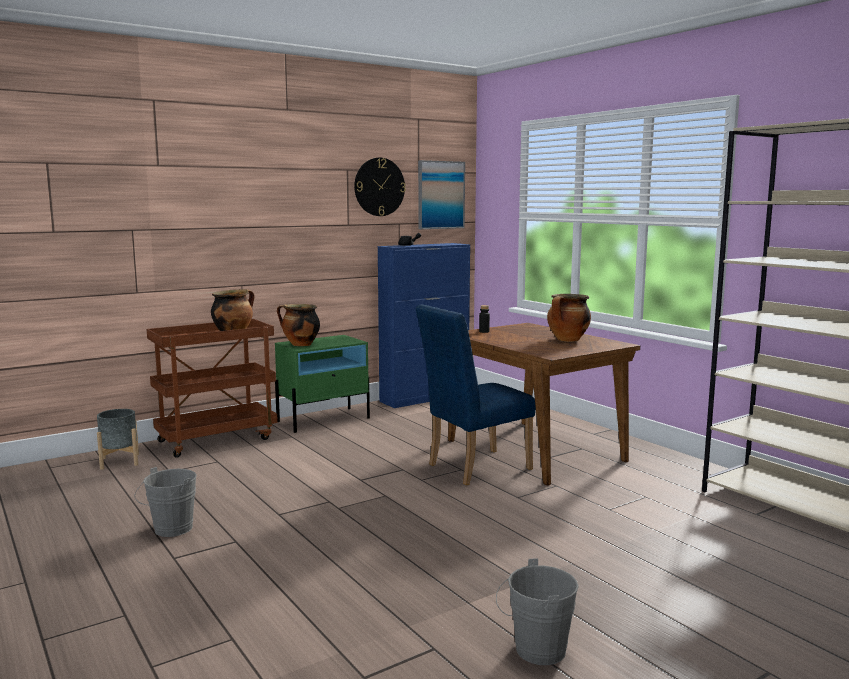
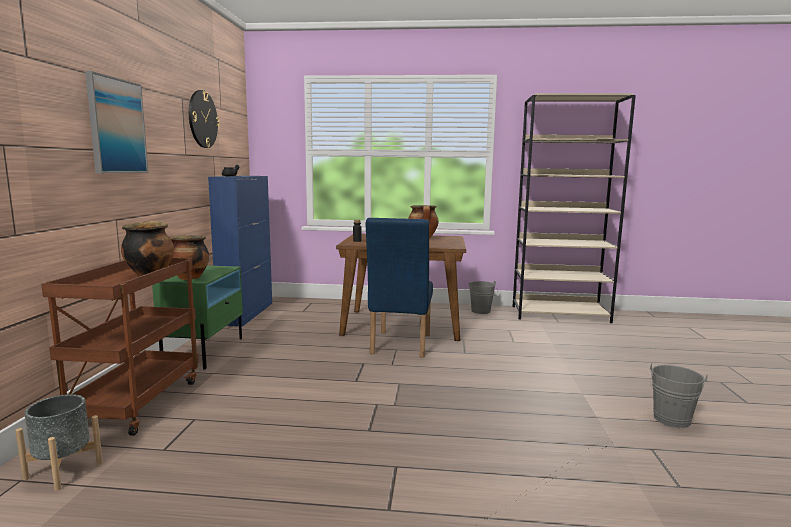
camera: 50 degrees left, 0 degrees up
grey bucket [134,467,197,537] -> grey bucket moved to [469,281,498,314]
picture [418,160,465,229] -> picture moved to [85,71,148,173]

